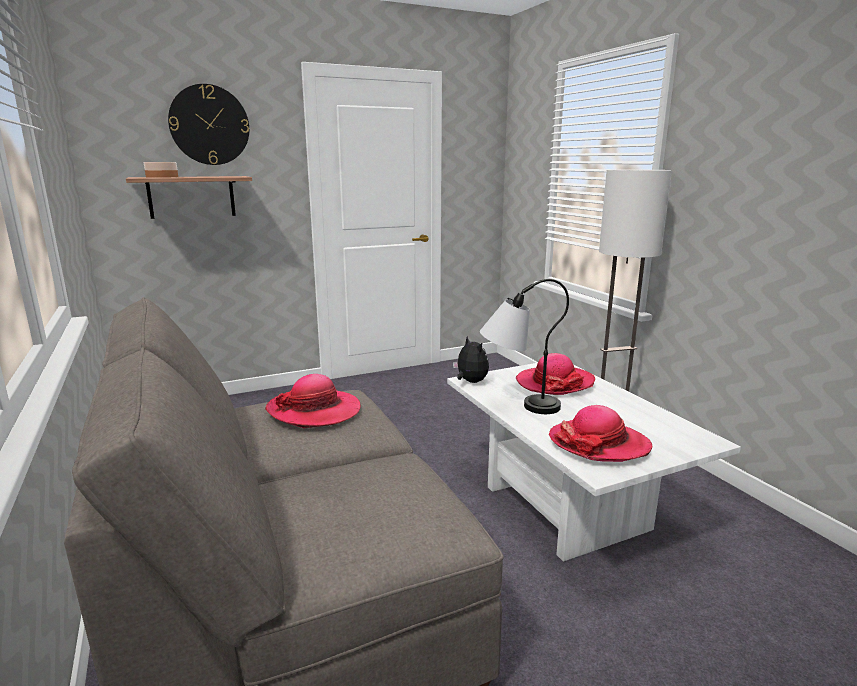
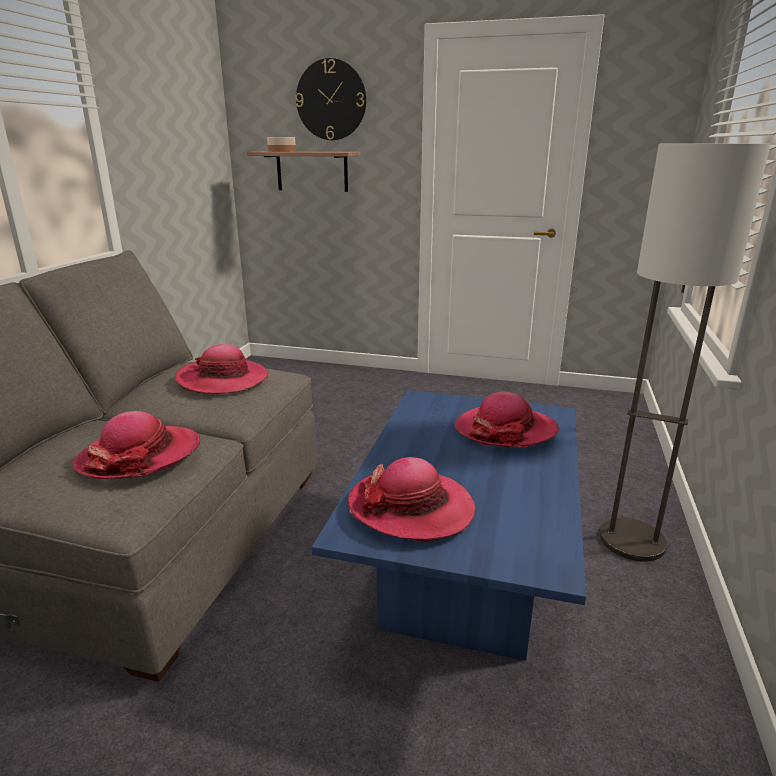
camera: 40 degrees right, 5 degrees up
white coffee table [447,363,741,562] -> blue coffee table [312,390,586,661]
plush toy [453,336,489,383] -> none
table lamp [480,279,569,414] -> none
none -> hat [72,411,200,479]

